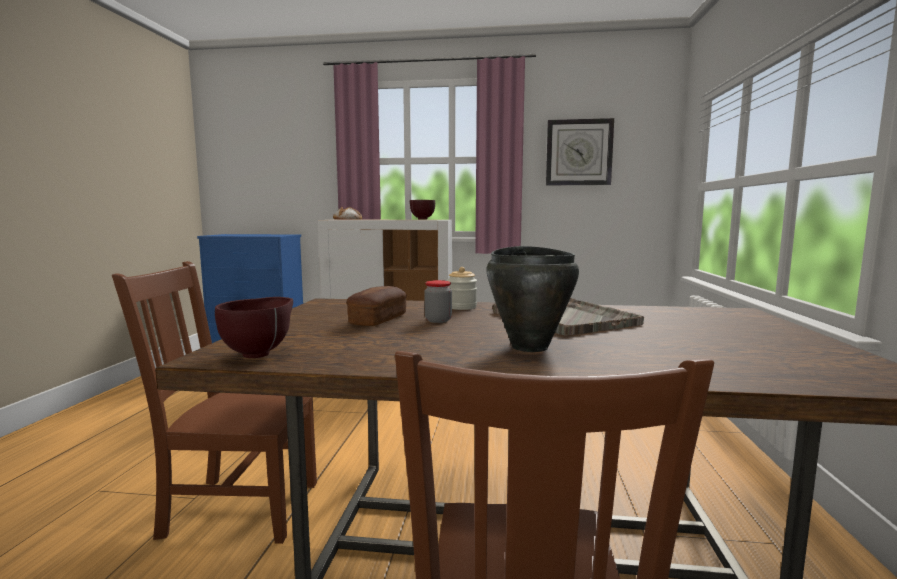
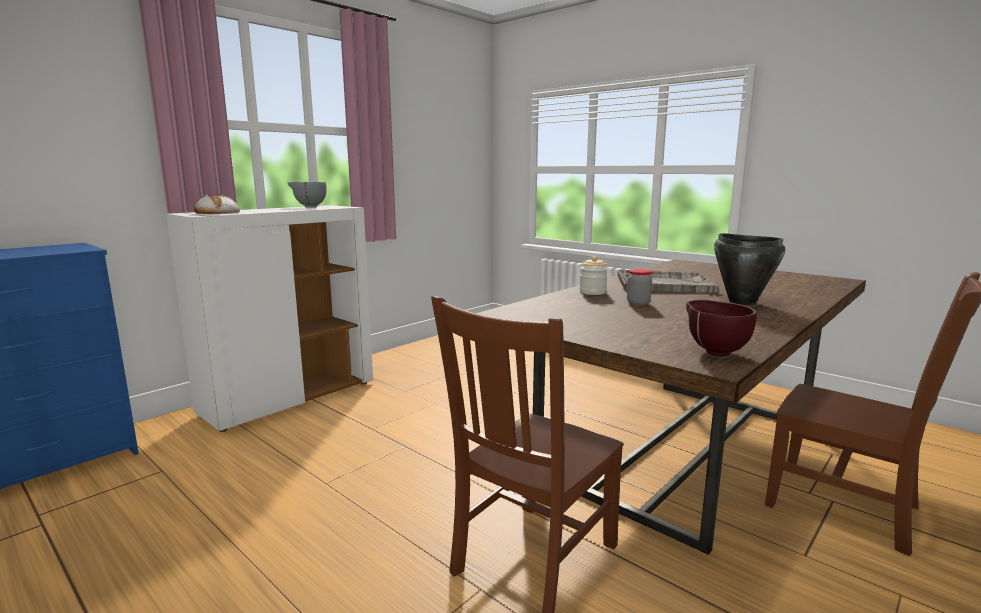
camera: 55 degrees left, 5 degrees up
bread [347,286,407,326] -> none
brown bowl [410,200,435,220] -> grey bowl [288,182,327,208]
wall clock [546,118,614,185] -> none

